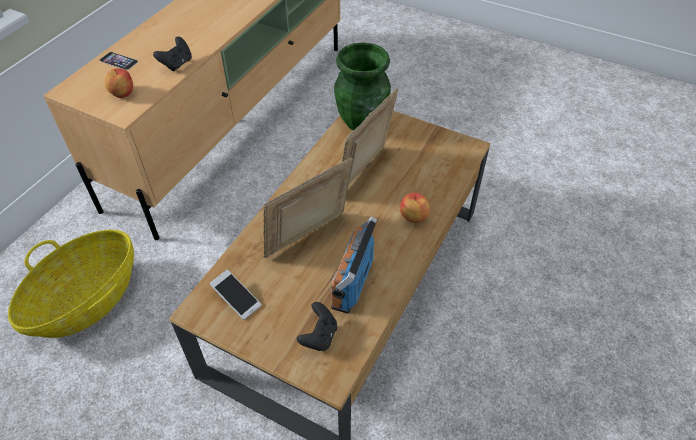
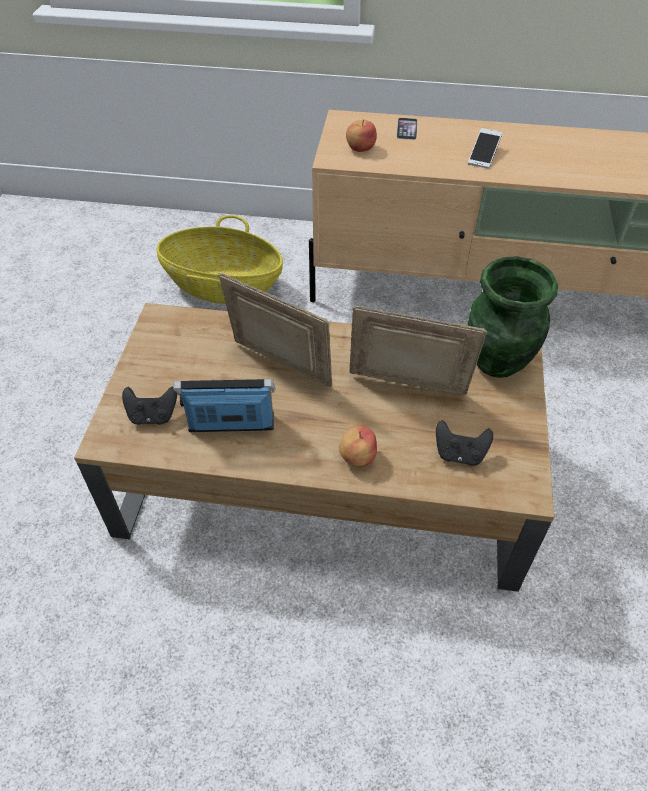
camera: 70 degrees right, 0 degrees up
black game controller [153,37,192,71] -> black game controller moved to [436,420,493,466]
phone [210,270,261,320] -> phone moved to [468,128,502,169]

